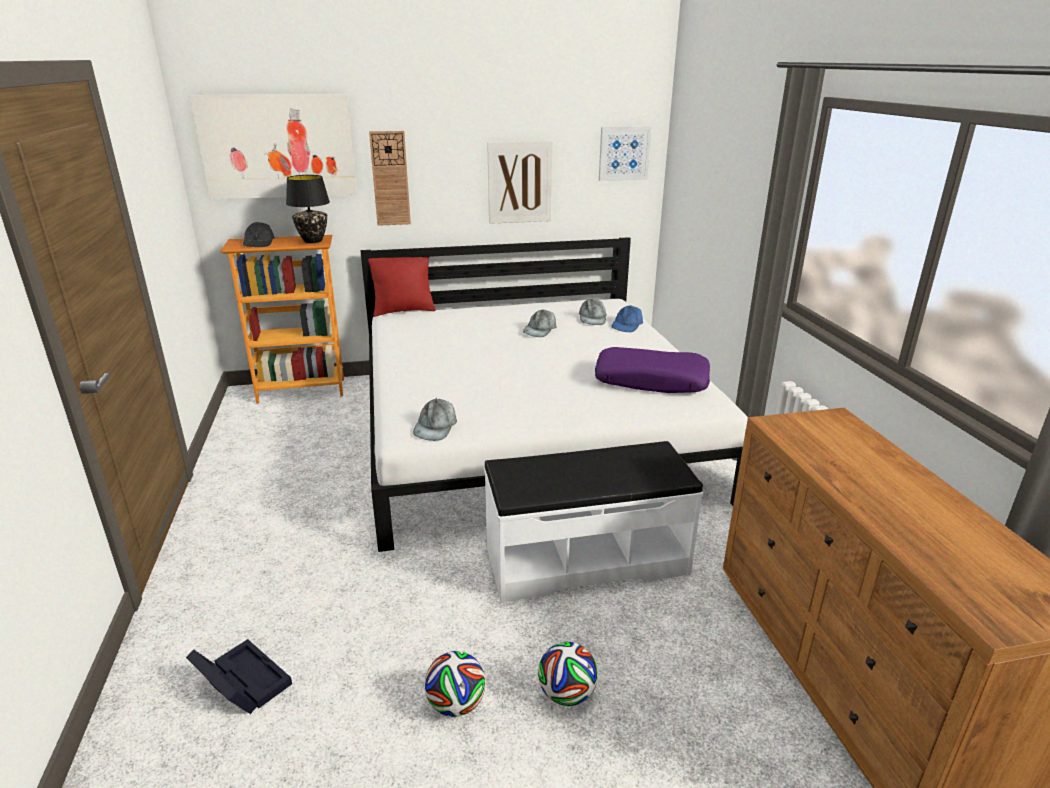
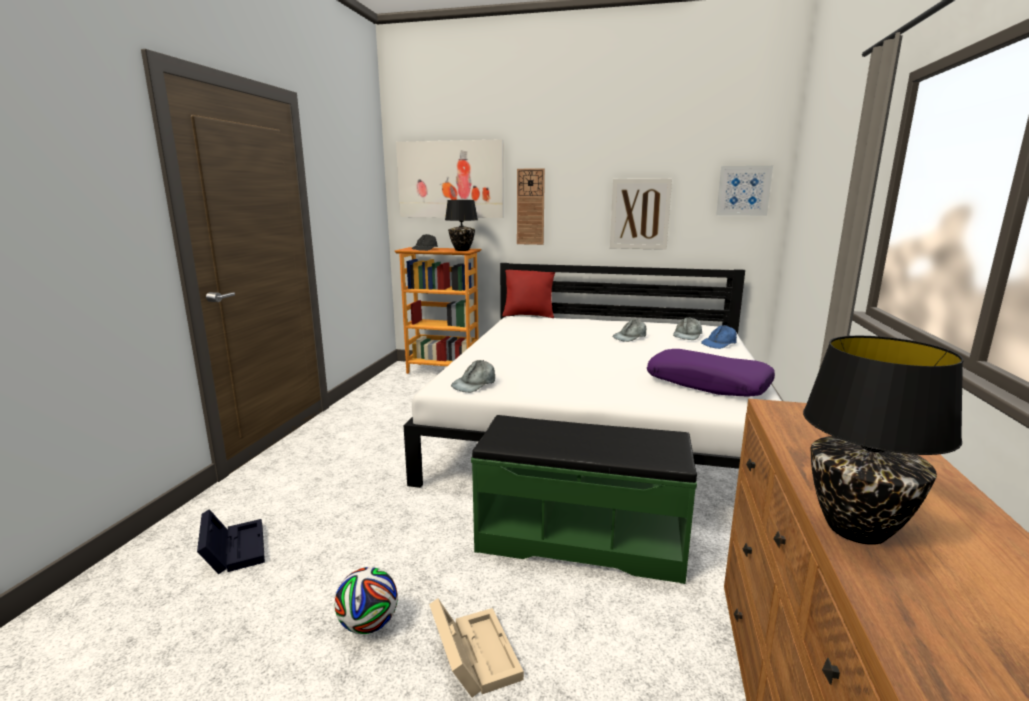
camera: 25 degrees right, 10 degrees down
white bench [484,441,703,602] -> green bench [471,415,697,584]
football [538,642,598,706] -> beige storage box [429,599,524,697]
none -> black table lamp [803,336,964,545]

